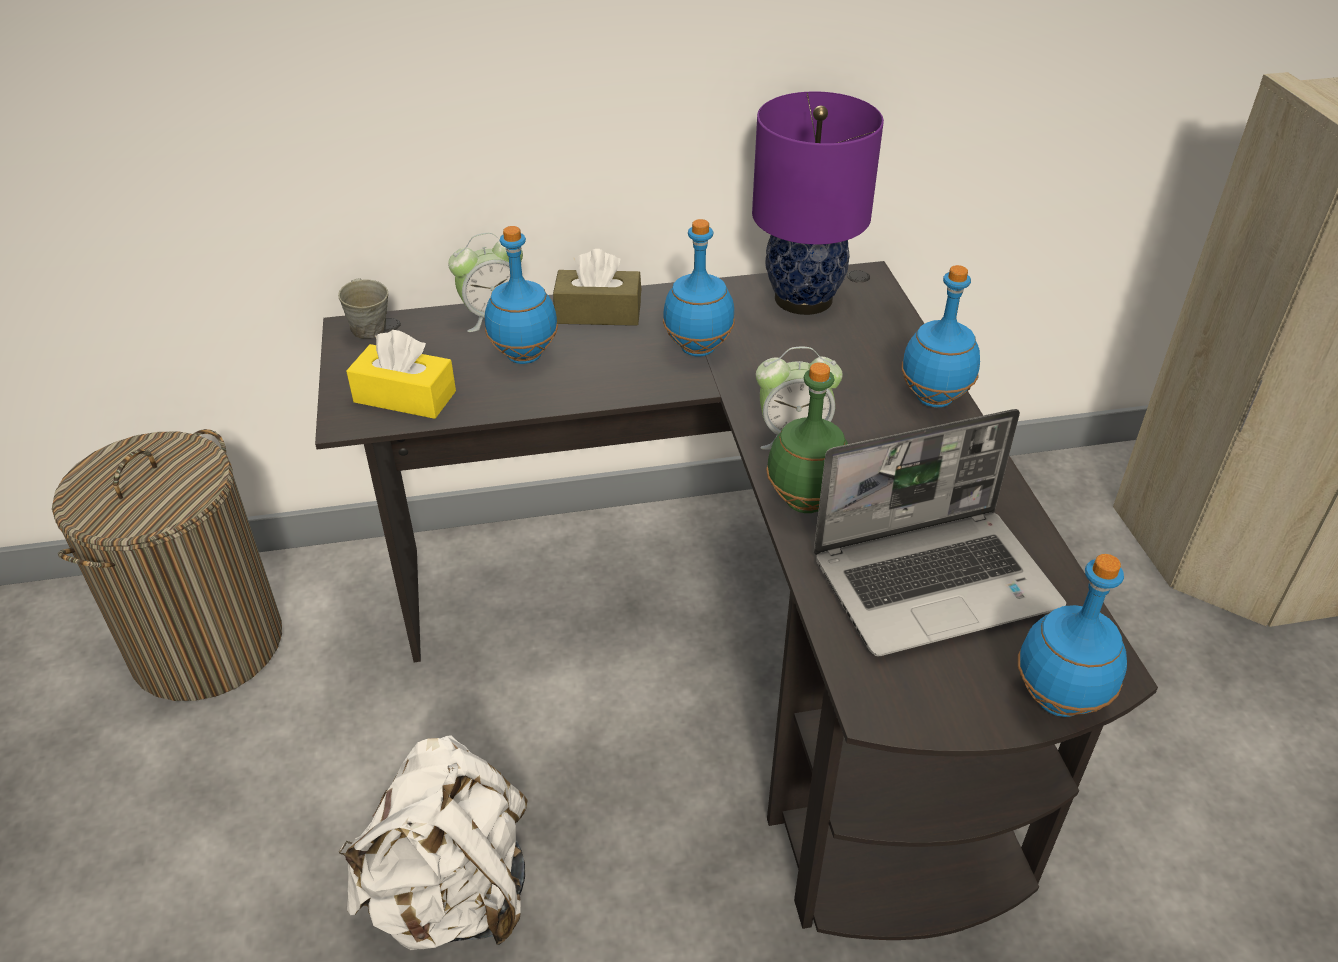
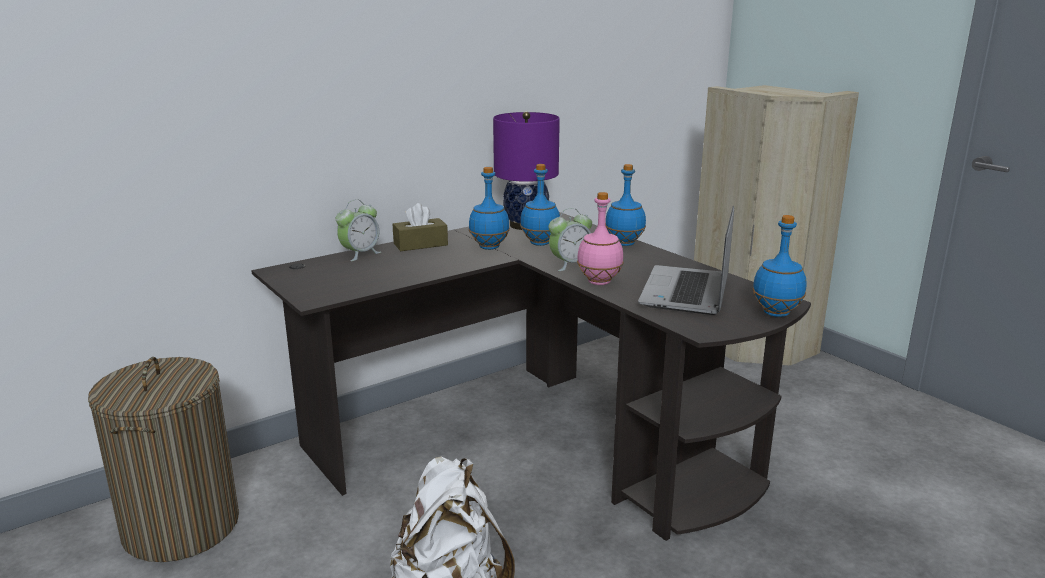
camera: 25 degrees left, 20 degrees down
grey mug [338,278,388,339] -> none
yellow tissue box [346,330,456,419] -> none
blue bottle [485,226,558,364] -> blue bottle moved to [520,164,560,246]
green bottle [766,362,848,513] -> pink bottle [577,192,623,285]
laptop [814,409,1066,656] -> laptop turned 150 degrees clockwise [638,206,734,315]

